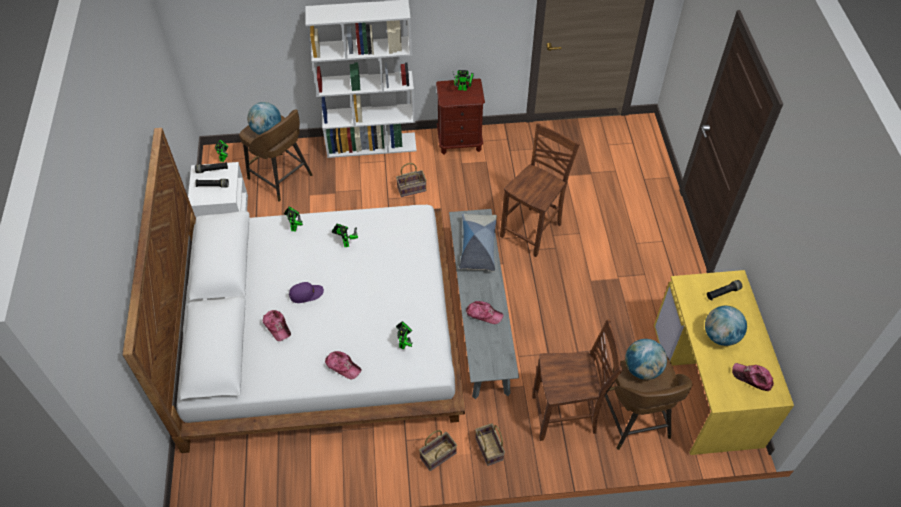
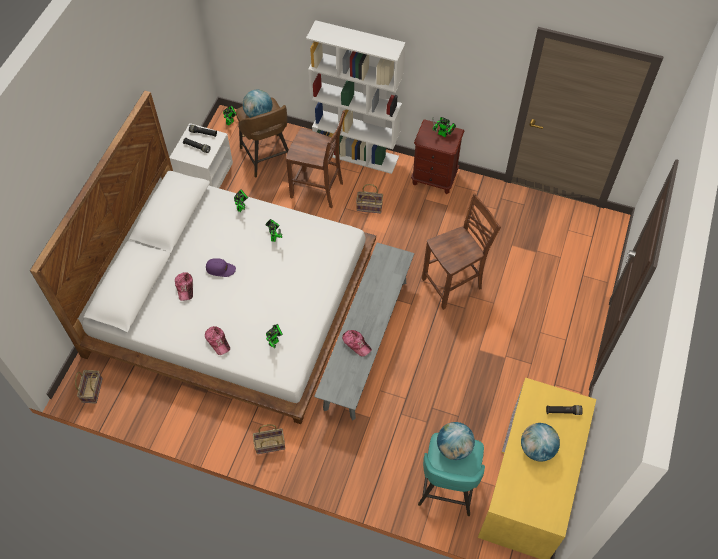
camera: 25 degrees right, 5 degrees up
pillow [459,214,497,272] -> none
basket [475,423,505,466] -> basket moved to [75,370,103,404]
brown chair [532,319,622,441] -> brown chair moved to [286,110,345,208]
brown stool [604,357,692,450] -> turquoise stool [418,433,485,516]
cap [732,363,774,391] -> none

